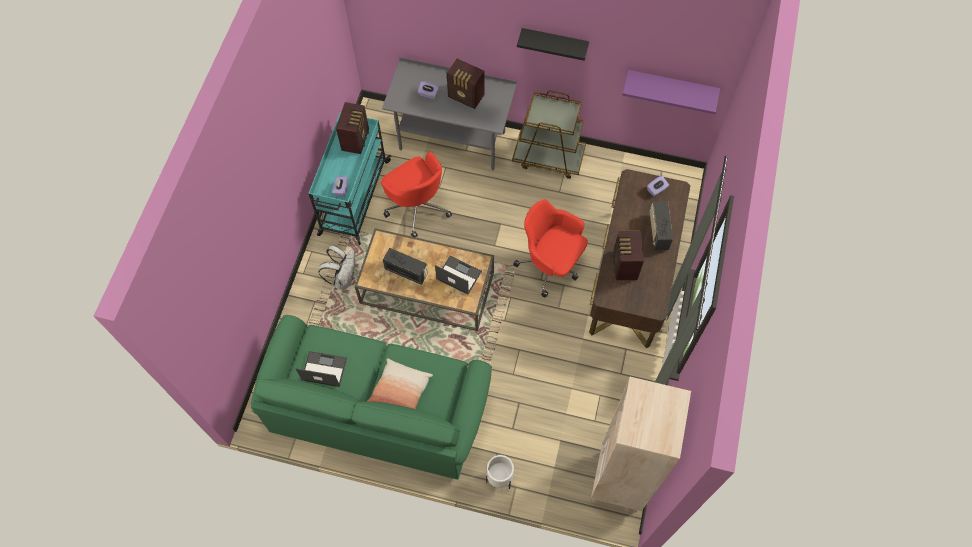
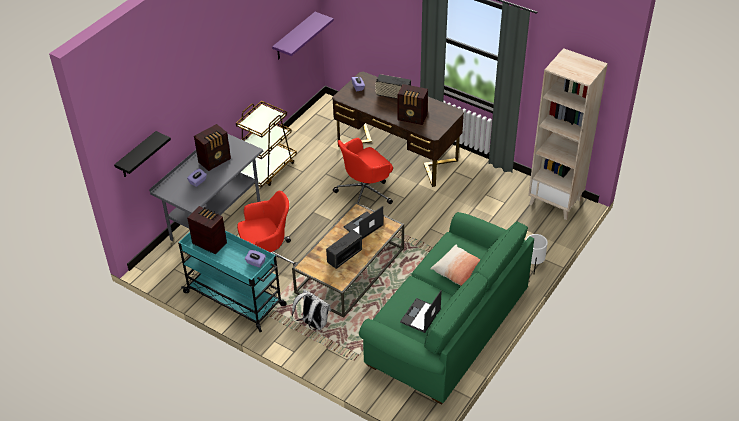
camera: 70 degrees left, 20 degrees down
black shelf [517,28,589,61] -> black shelf moved to [114,131,171,177]

